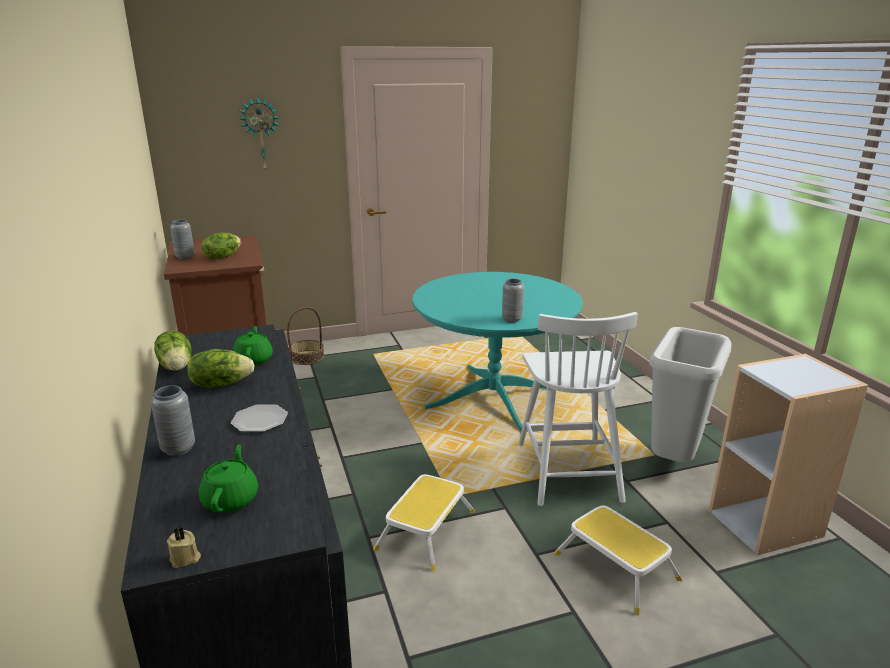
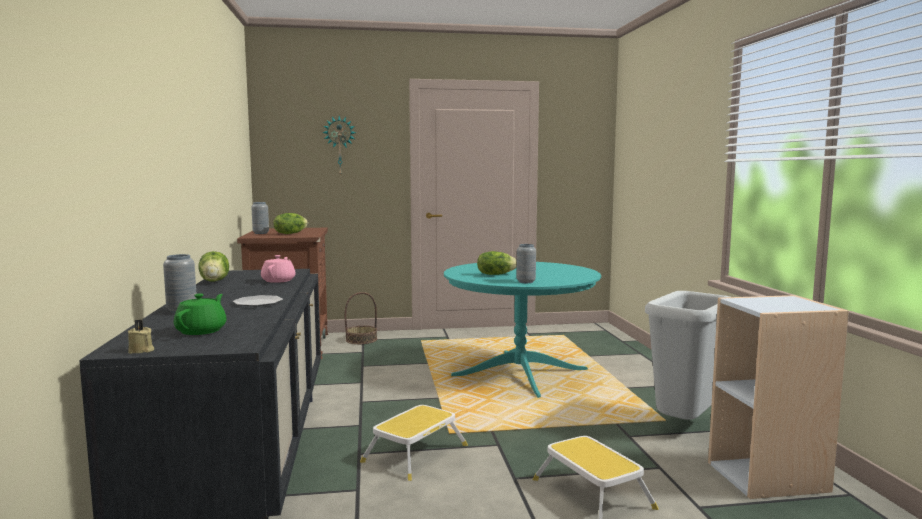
camera: 10 degrees right, 15 degrees down
lettuce [187,349,255,387] -> lettuce moved to [477,251,517,275]
green teapot [233,326,273,365] -> pink teapot [261,255,295,283]
white chair [518,312,638,506] -> none

